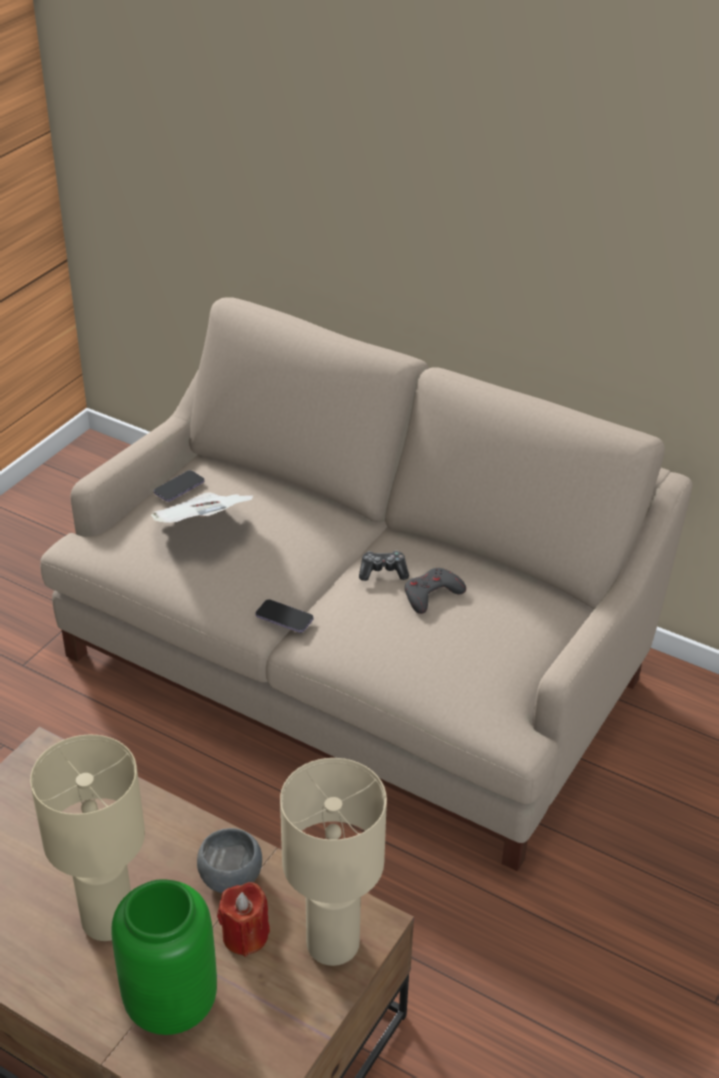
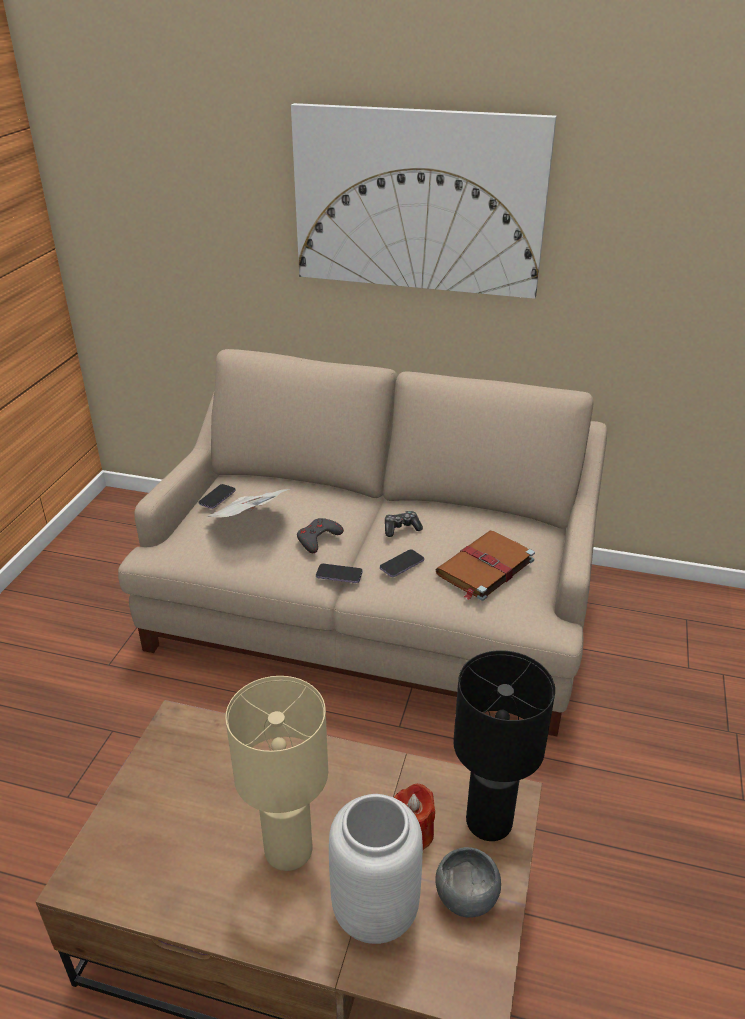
camera: 15 degrees left, 5 degrees down
green vase [111,879,217,1035] -> grey vase [329,794,423,944]
grey bowl [197,828,262,893] -> grey bowl moved to [435,847,501,918]
beige table lamp [280,758,387,966] -> black table lamp [453,650,555,841]
grey game controller [405,568,466,614] -> grey game controller moved to [297,518,344,553]
none -> picture [291,103,557,299]
none -> phone [380,549,424,577]
none -> brown book [436,531,535,601]

